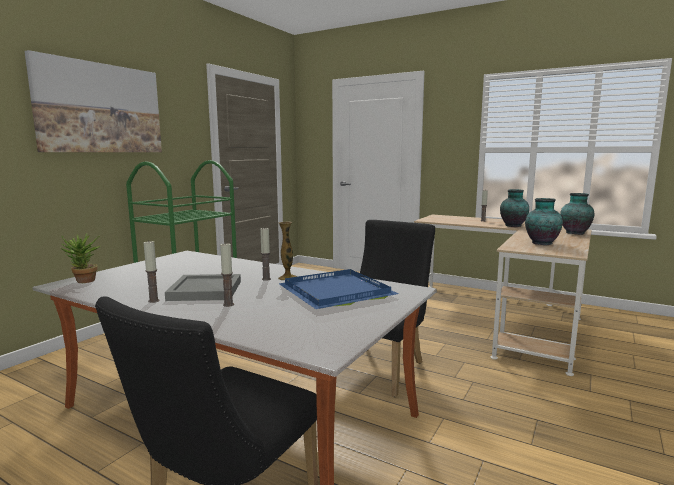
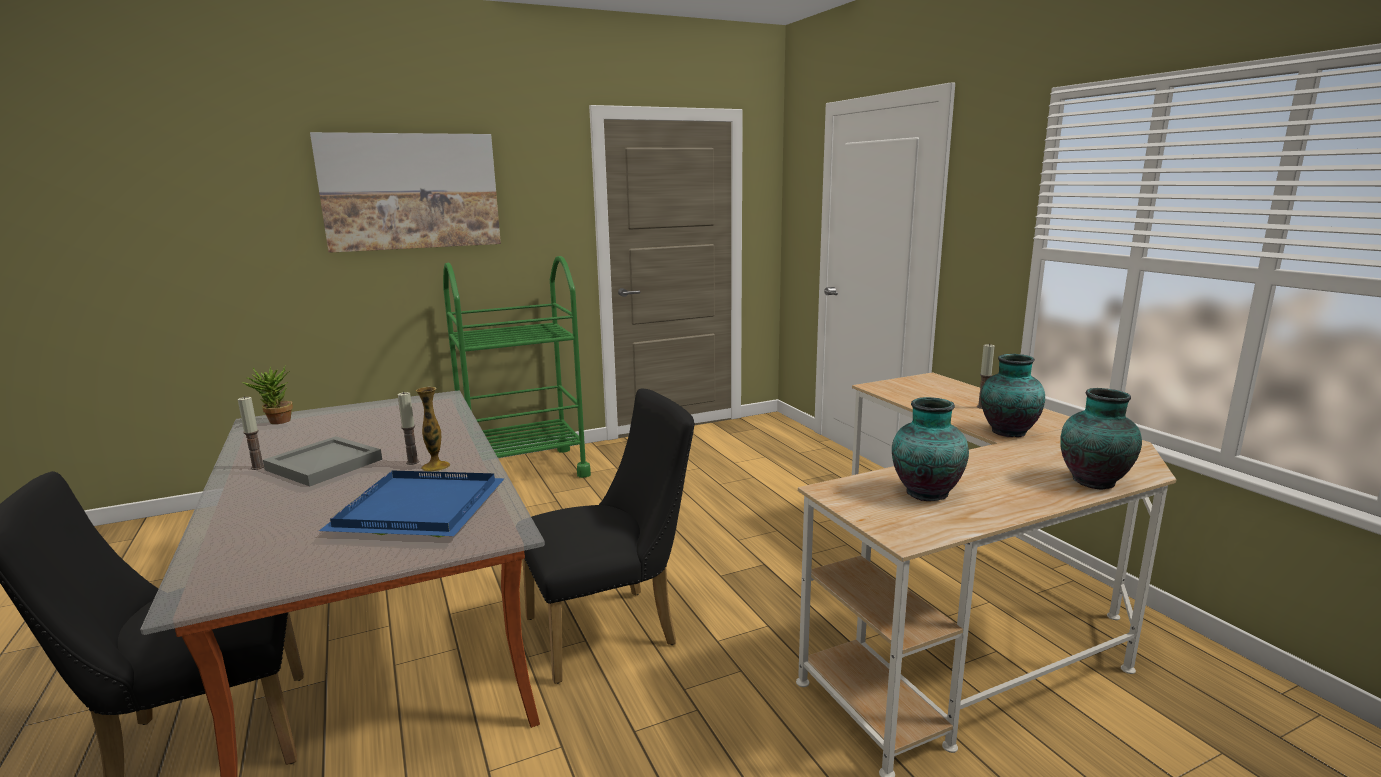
camera: 35 degrees right, 5 degrees up
candle [220,242,234,307] -> none

